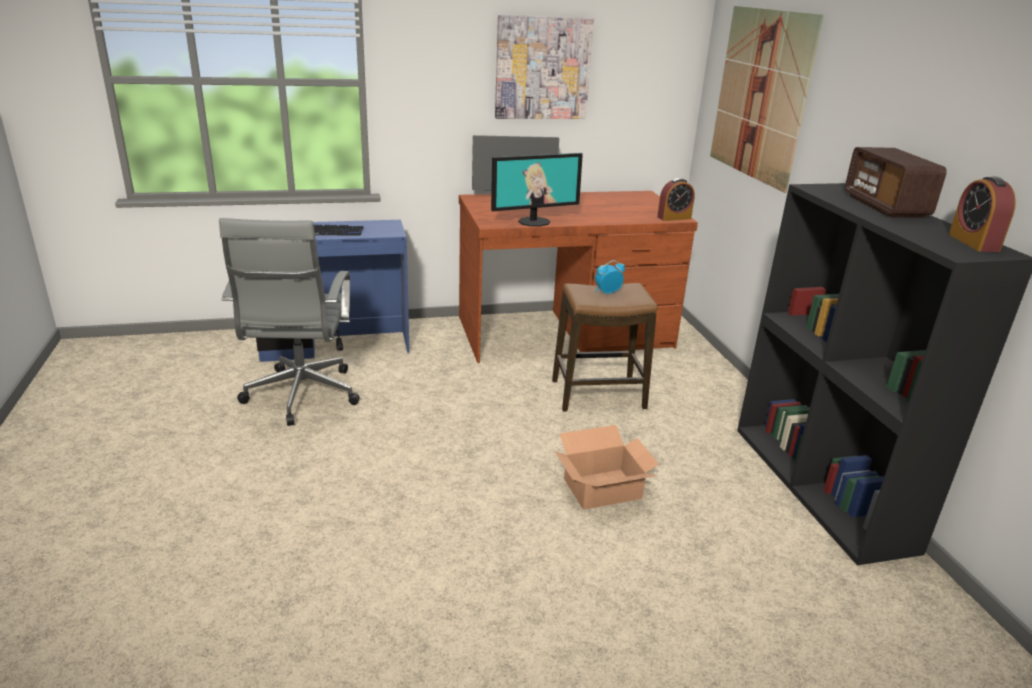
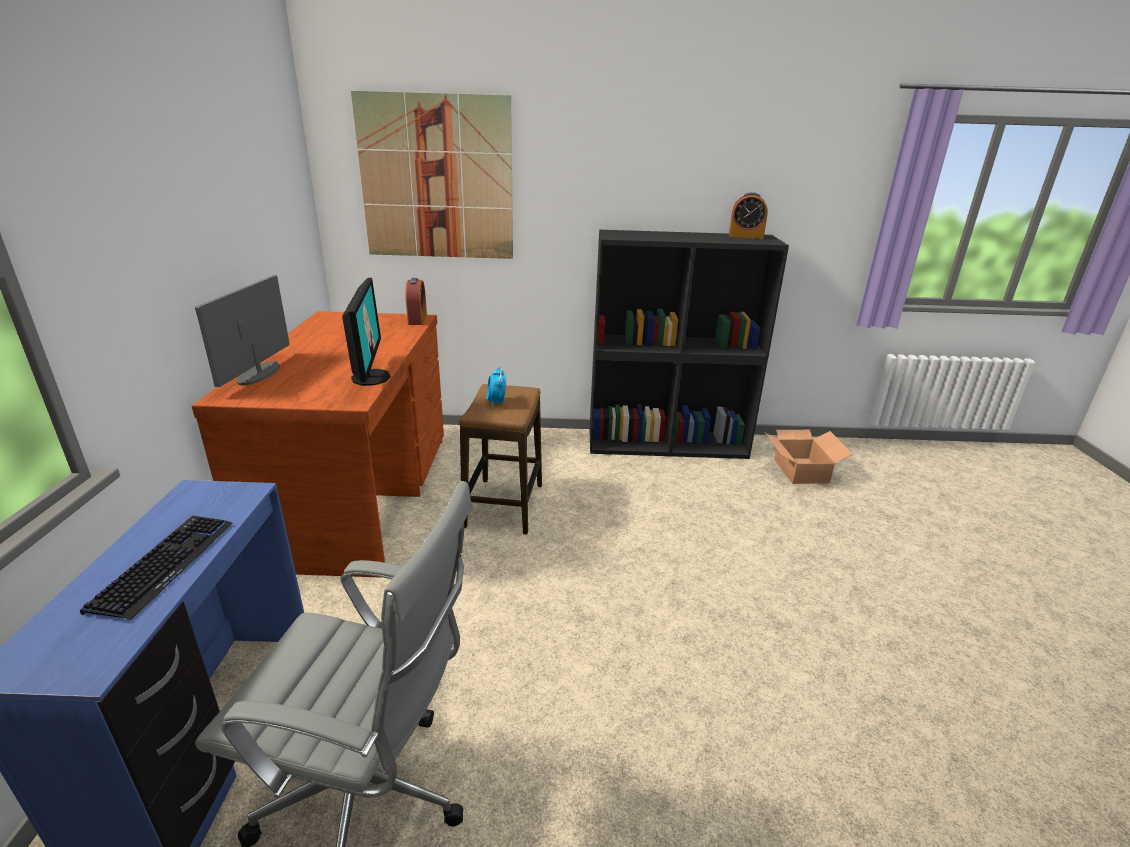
camera: 75 degrees left, 0 degrees up
picture [495,15,594,119] -> none
cardboard box [555,425,659,510] -> cardboard box moved to [764,430,853,484]
radio [845,147,947,218] -> none

